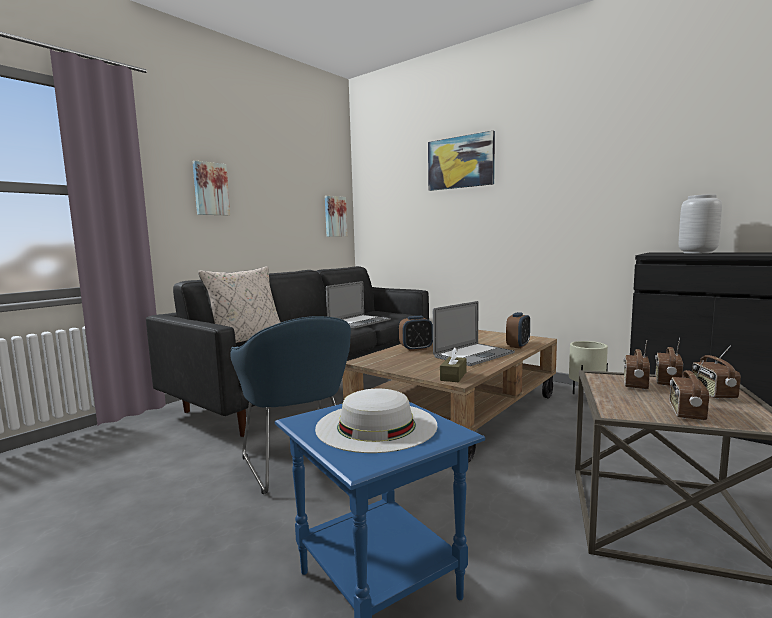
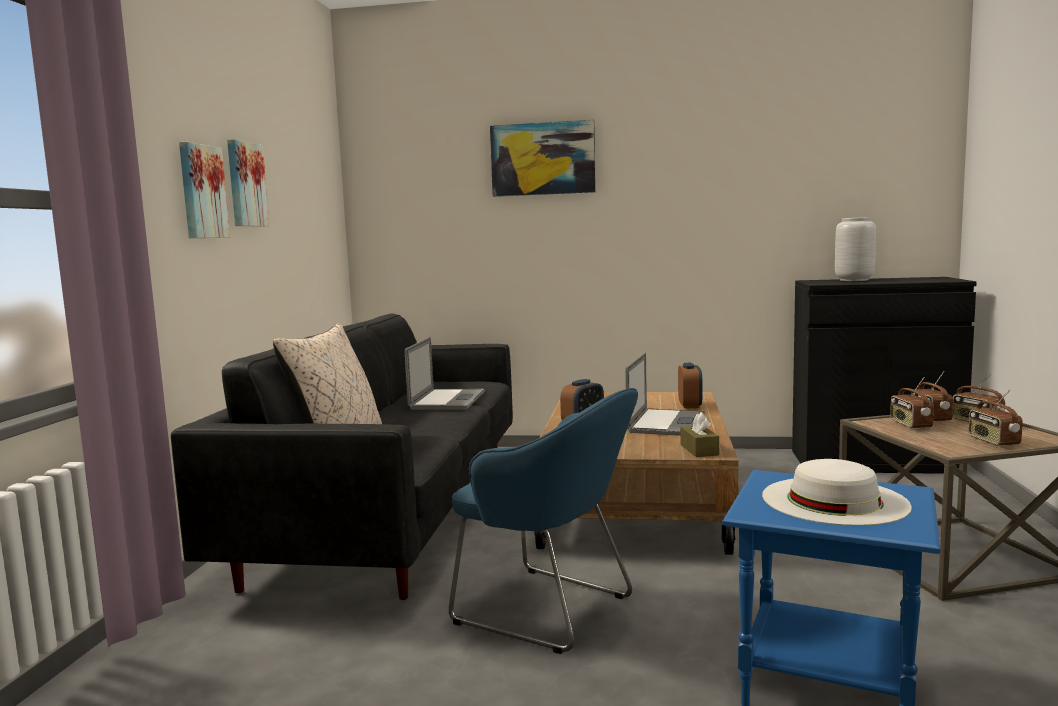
camera: 30 degrees left, 0 degrees up
picture [325,196,347,237] -> picture moved to [227,139,270,227]
beige planter [569,341,608,394] -> none

